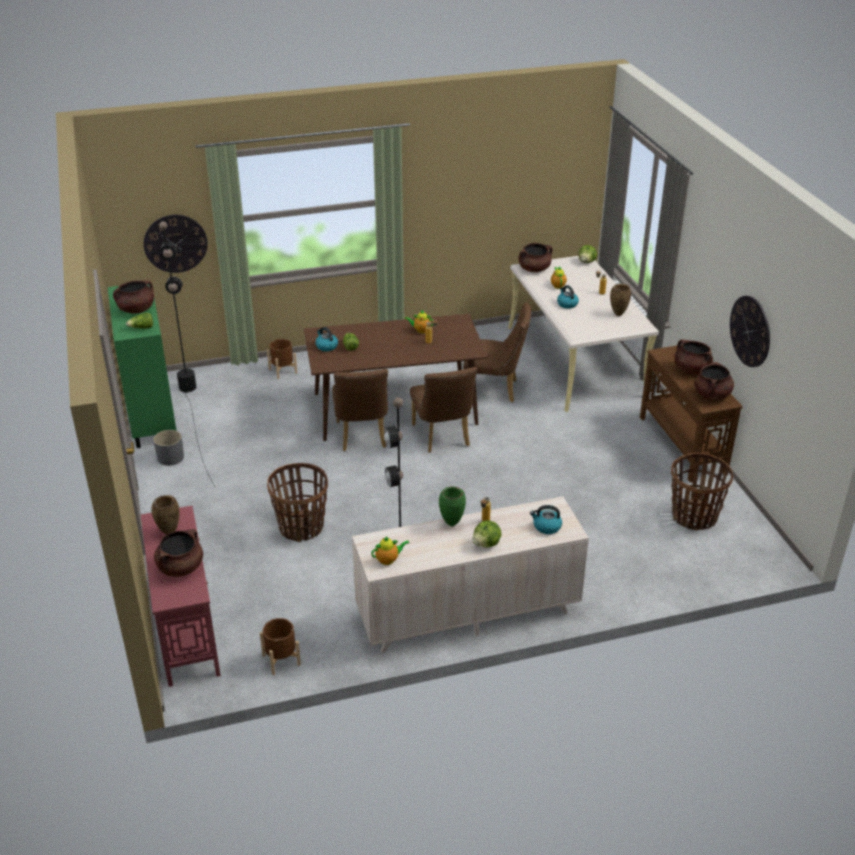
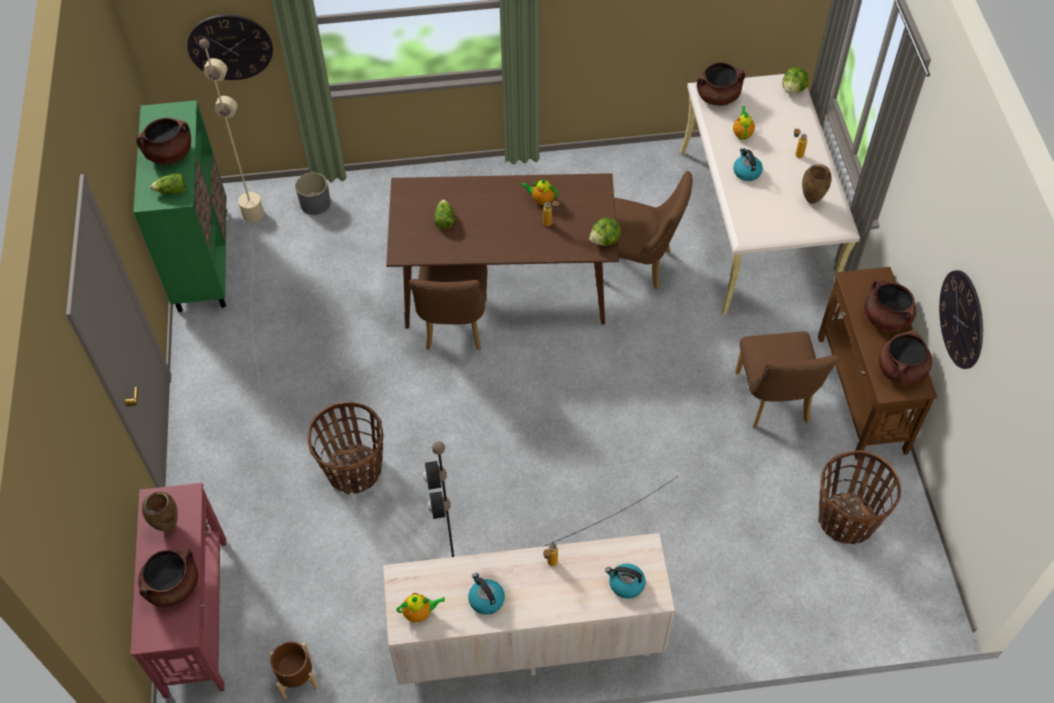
camera: 10 degrees right, 20 degrees up
grey planter [153,430,184,466] -> grey planter moved to [295,172,331,215]
black floor lamp [159,221,216,488] -> beige floor lamp [199,38,264,390]
brown planter [267,339,297,379] -> none
kettle [315,327,338,351] -> kettle moved to [468,573,505,615]
brown chair [410,367,477,453] -> brown chair moved to [735,331,839,428]
green vase [439,486,466,527] -> none
lettuce [472,520,502,547] -> lettuce moved to [589,217,621,246]

